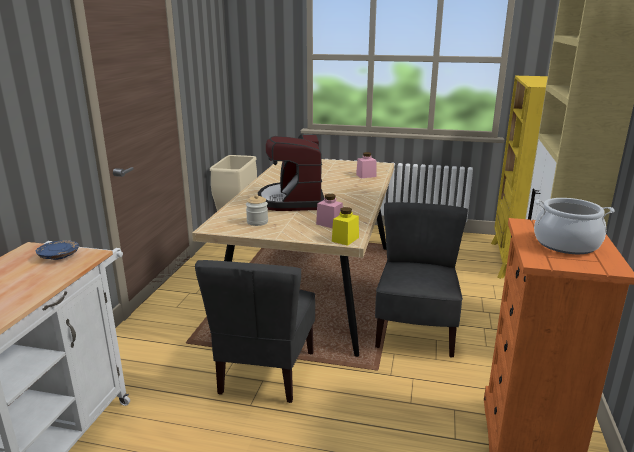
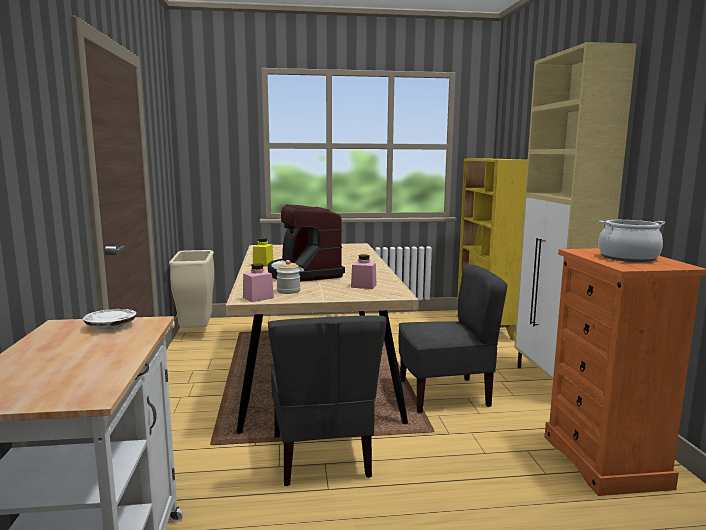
camera: 20 degrees left, 10 degrees down
blue plate [35,240,79,260] -> white plate [83,309,136,330]
yellow jar [332,207,359,246] -> yellow jar moved to [253,238,274,267]
pink jar [356,152,377,178] -> pink jar moved to [243,263,274,302]
grey chair [375,202,468,358] -> grey chair turned 90 degrees clockwise [398,264,508,413]

